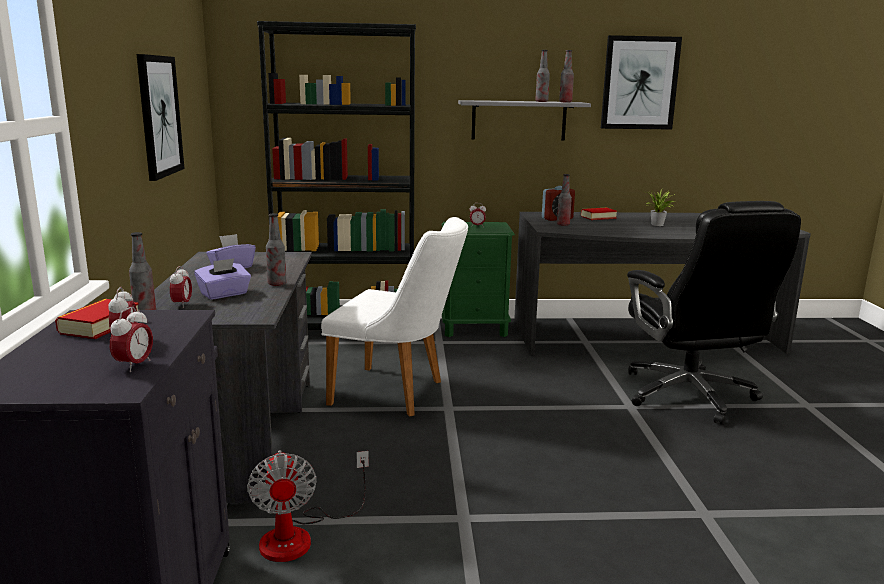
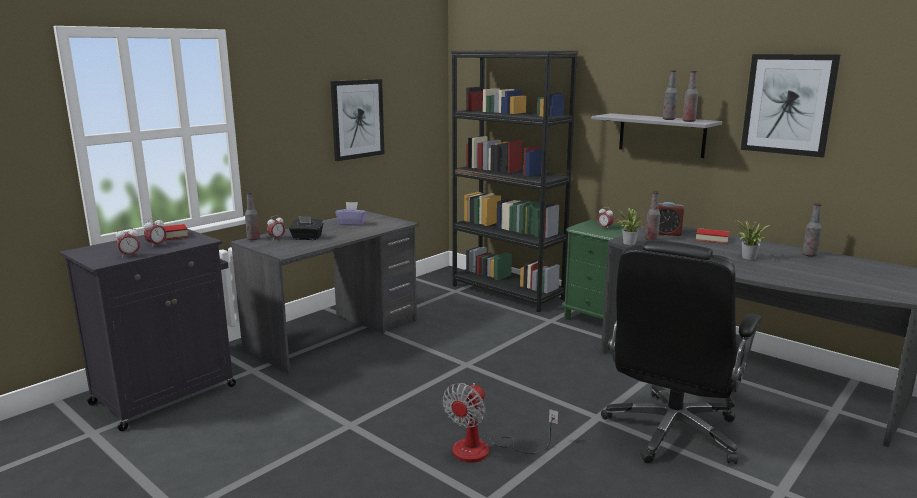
camera: 45 degrees right, 0 degrees up
purple tissue box [194,258,251,300] -> black tissue box [289,216,323,240]
fan [247,450,369,562] -> fan moved to [443,383,558,463]
bottle [266,213,287,286] -> bottle moved to [802,203,822,257]
white chair [321,217,468,417] -> none
none -> potted plant [616,207,644,245]

